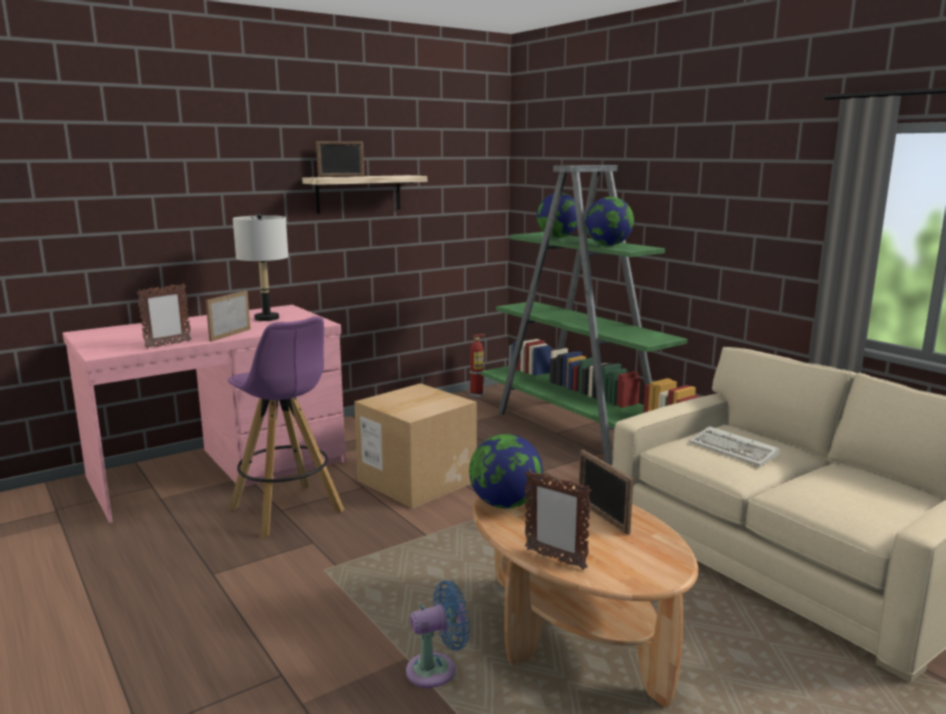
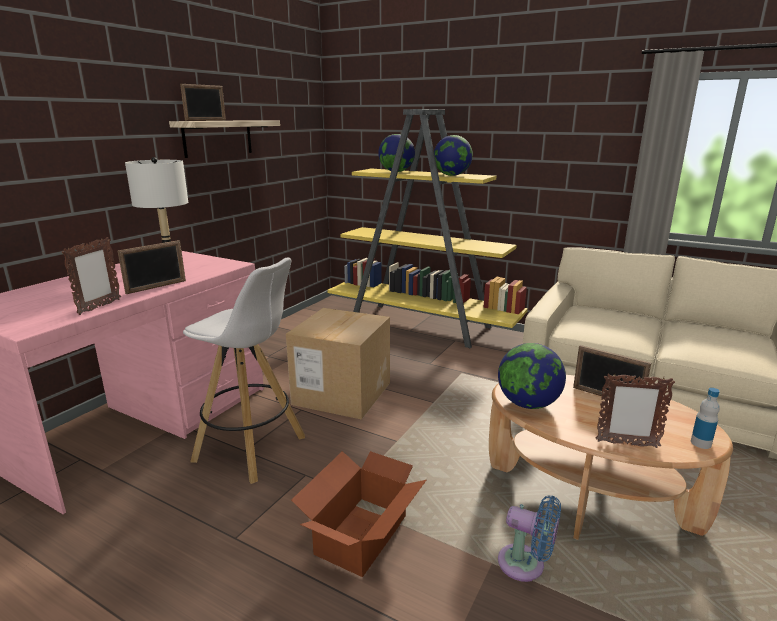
camera: 25 degrees left, 5 degrees up
picture frame [206,290,251,342] -> picture frame turned 135 degrees counterclockwise [117,240,186,294]
purple stool [228,316,344,537] -> white stool [183,258,305,484]
blue fan [406,580,470,688] -> blue fan turned 75 degrees clockwise [498,495,561,582]
fire extinguisher [468,334,486,397] -> none
green bookcase [481,165,700,464] -> yellow bookcase [327,109,528,348]
keyboard [689,426,780,466] -> none
none -> cardboard box [291,451,426,577]
none -> bottle [691,388,720,449]

